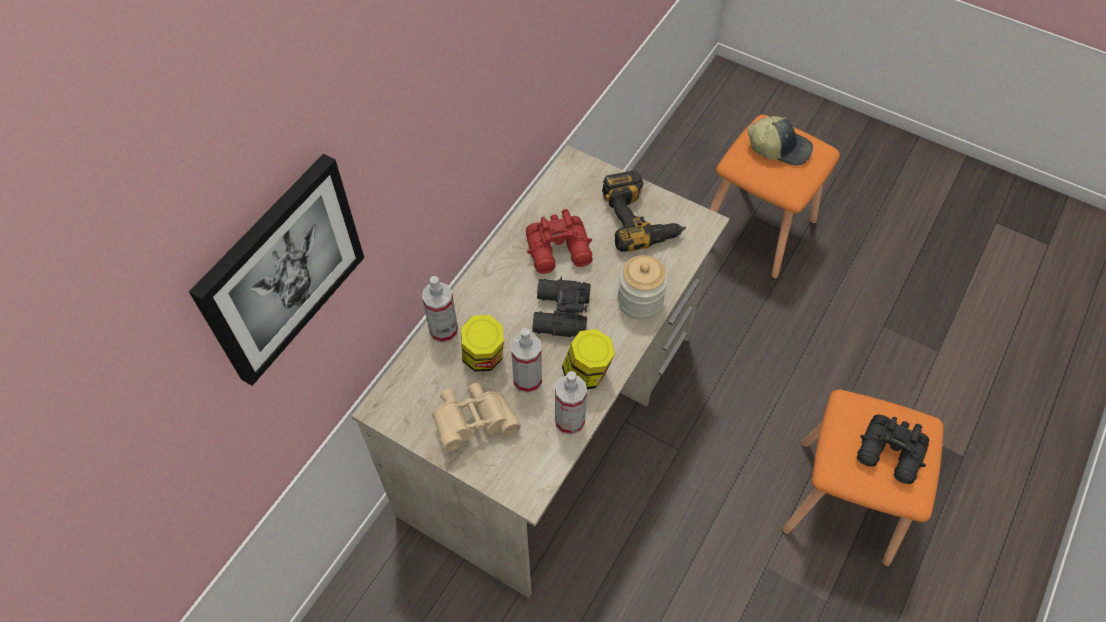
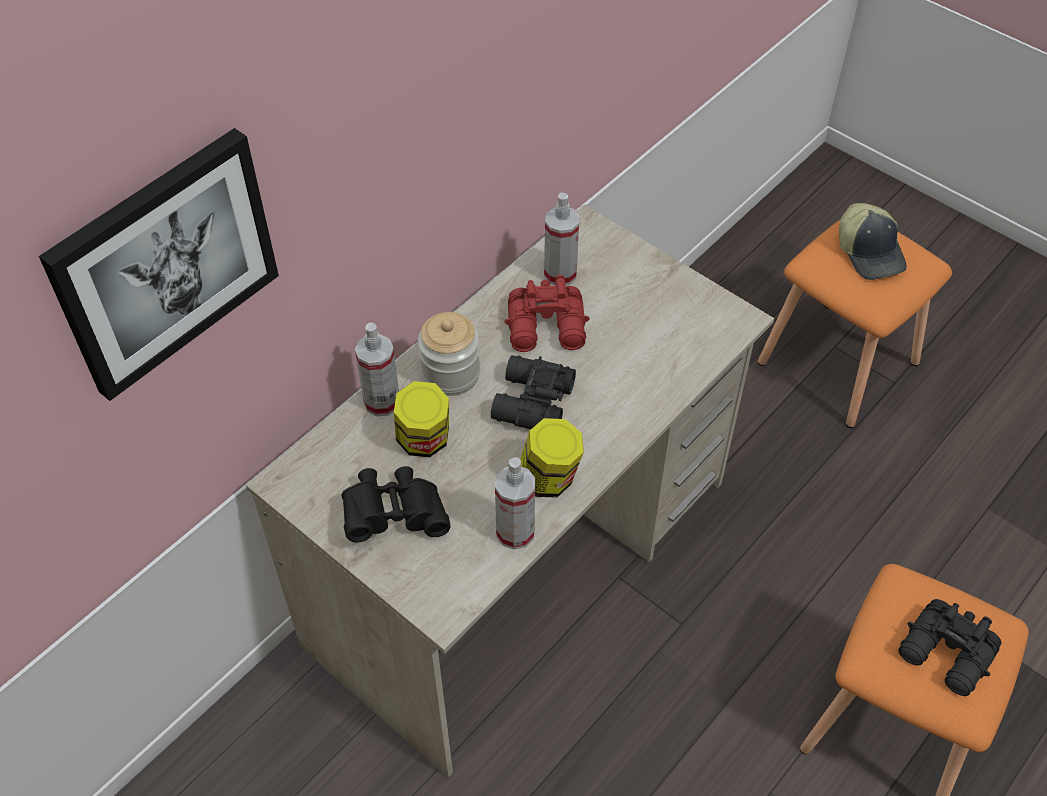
camera: 10 degrees right, 5 degrees down
beige binoculars [432,382,521,451] -> black binoculars [342,466,450,542]
spray bottle [511,328,542,393] -> spray bottle moved to [544,192,580,286]
power drill [602,170,686,252] -> none
jar [617,255,668,320] -> jar moved to [418,312,480,396]
cap [748,116,813,166] -> cap turned 45 degrees clockwise [839,203,907,280]

